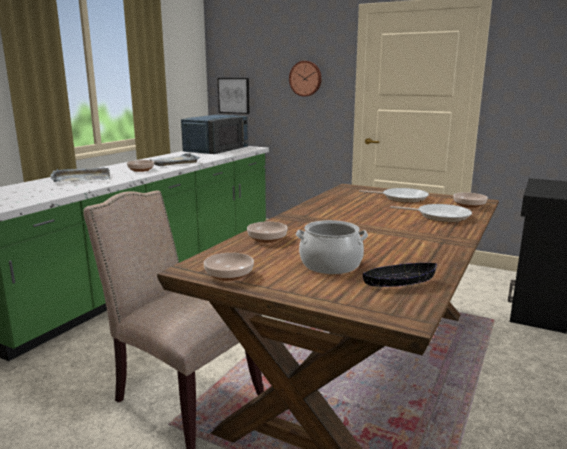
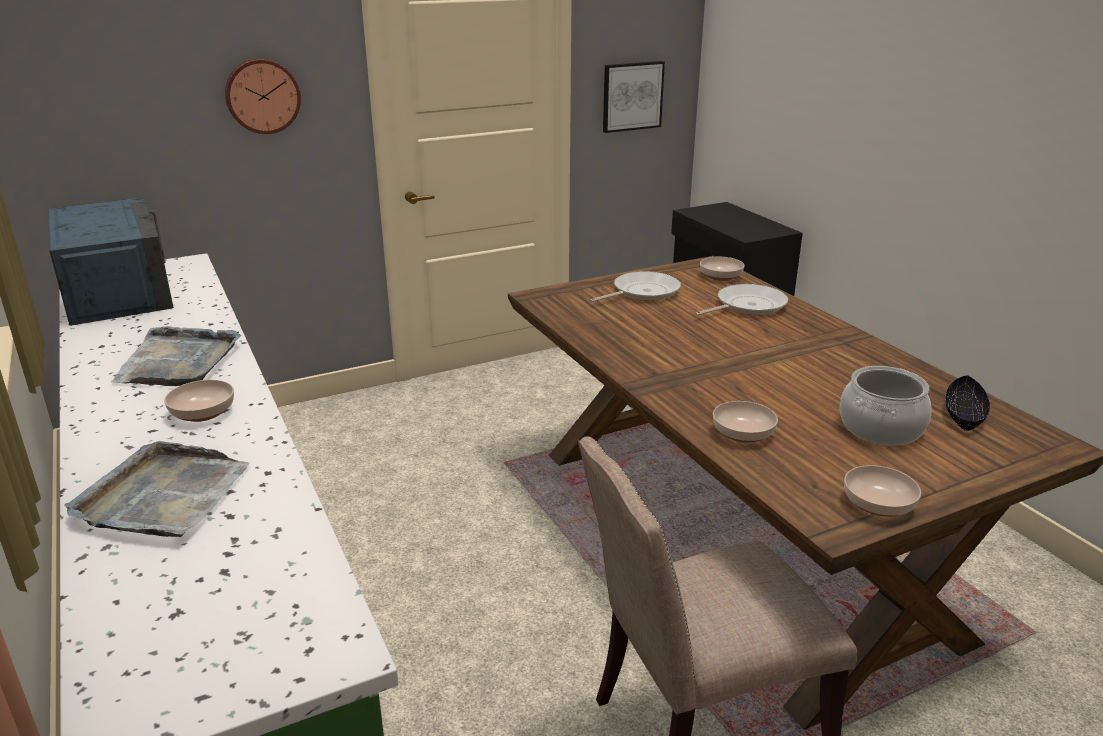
camera: 55 degrees left, 10 degrees up
picture [218,78,250,114] -> picture moved to [603,61,665,133]

